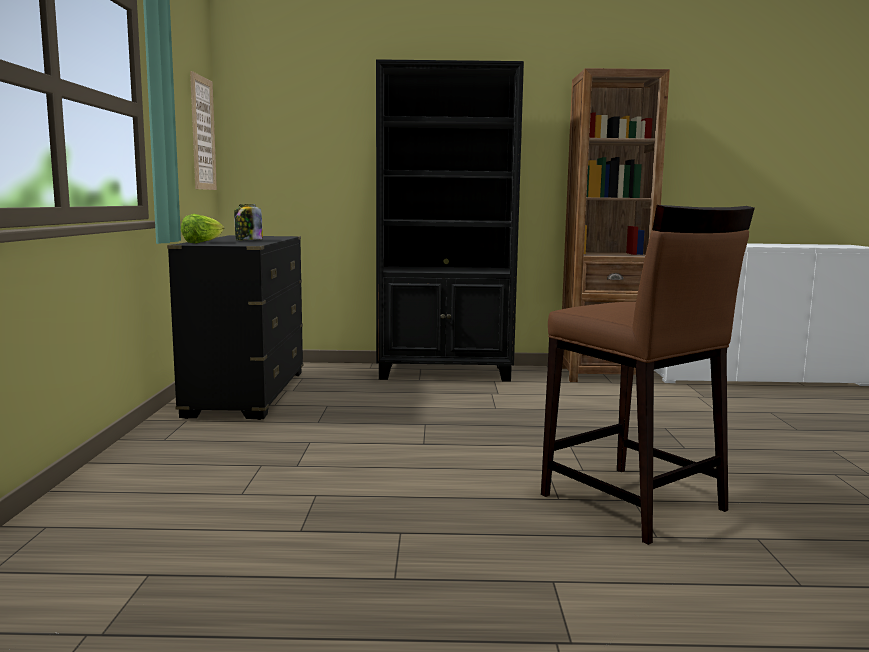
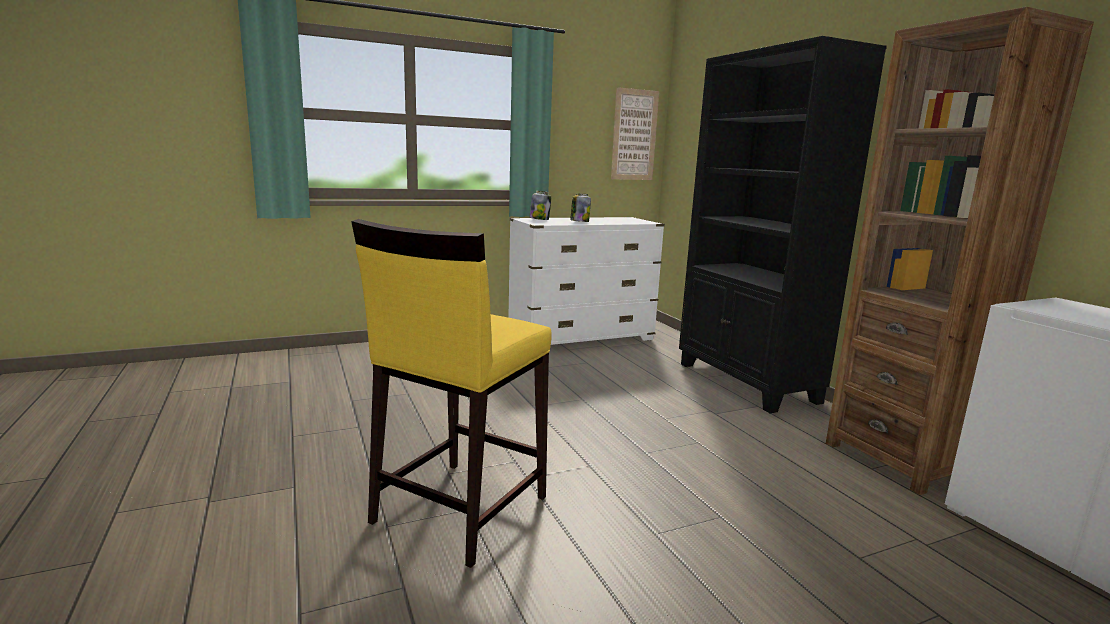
camera: 65 degrees right, 5 degrees up
black dresser [167,235,303,420] -> white dresser [508,217,665,345]
lettuce [181,214,224,243] -> jar [530,191,551,220]
brown stool [541,205,755,545] -> yellow stool [351,219,552,568]

